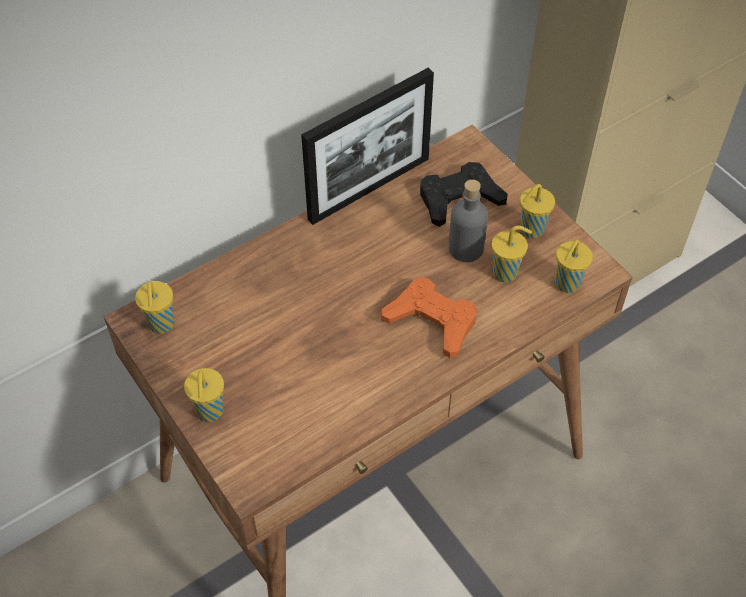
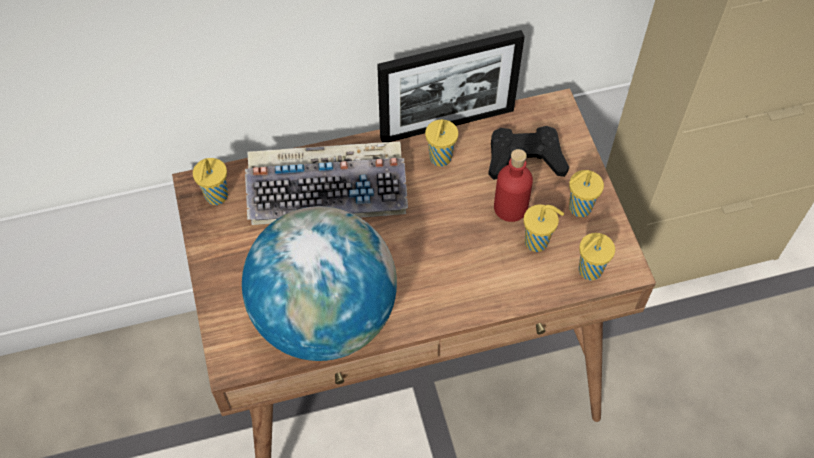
camera: 20 degrees right, 5 degrees up
yellow cup [184,368,224,422] -> yellow cup moved to [425,119,458,166]
orange game controller [381,278,477,358] -> none
grey bottle [449,179,488,262] -> red bottle [494,149,533,222]
none -> globe [242,206,397,361]
none -> keyboard [245,142,408,225]

